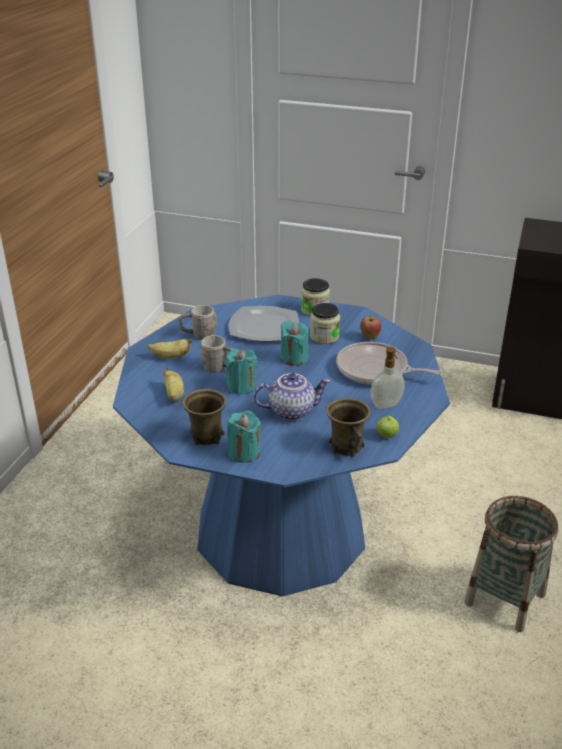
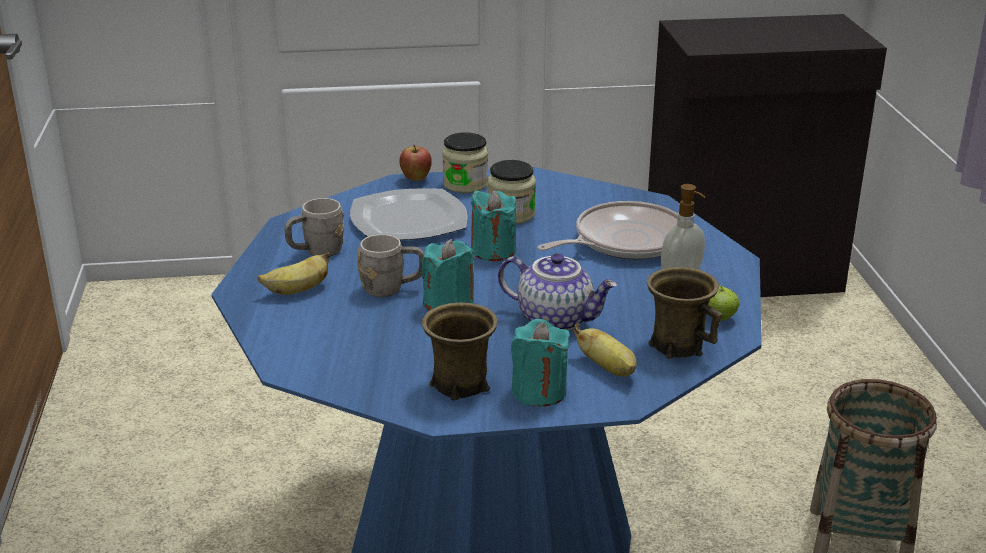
camera: 25 degrees left, 5 degrees down
banana [164,367,184,401] -> banana moved to [573,323,637,377]
teapot [254,373,331,421] -> teapot turned 60 degrees clockwise [498,253,618,331]
frying pan [336,342,443,385] -> frying pan turned 150 degrees clockwise [537,201,678,259]
apple [360,316,381,340] -> apple moved to [399,145,432,181]

